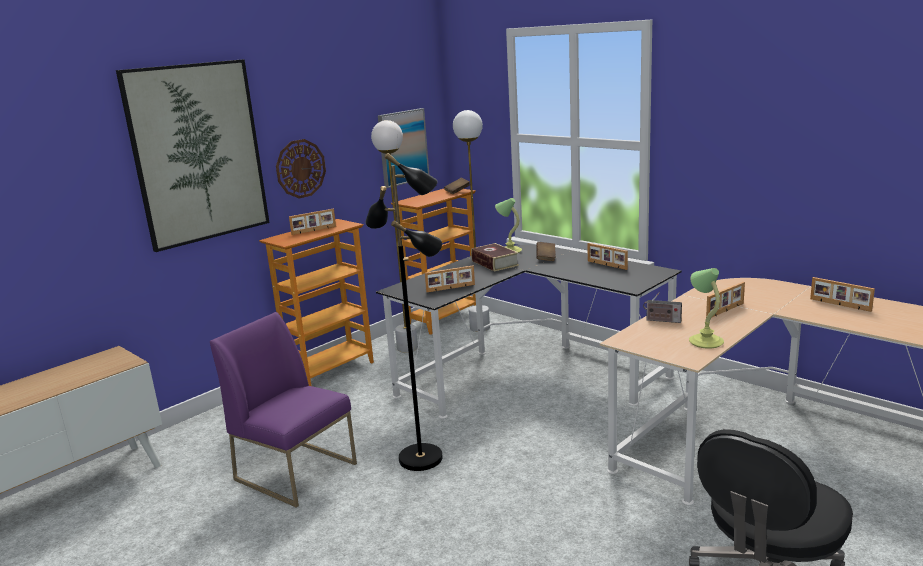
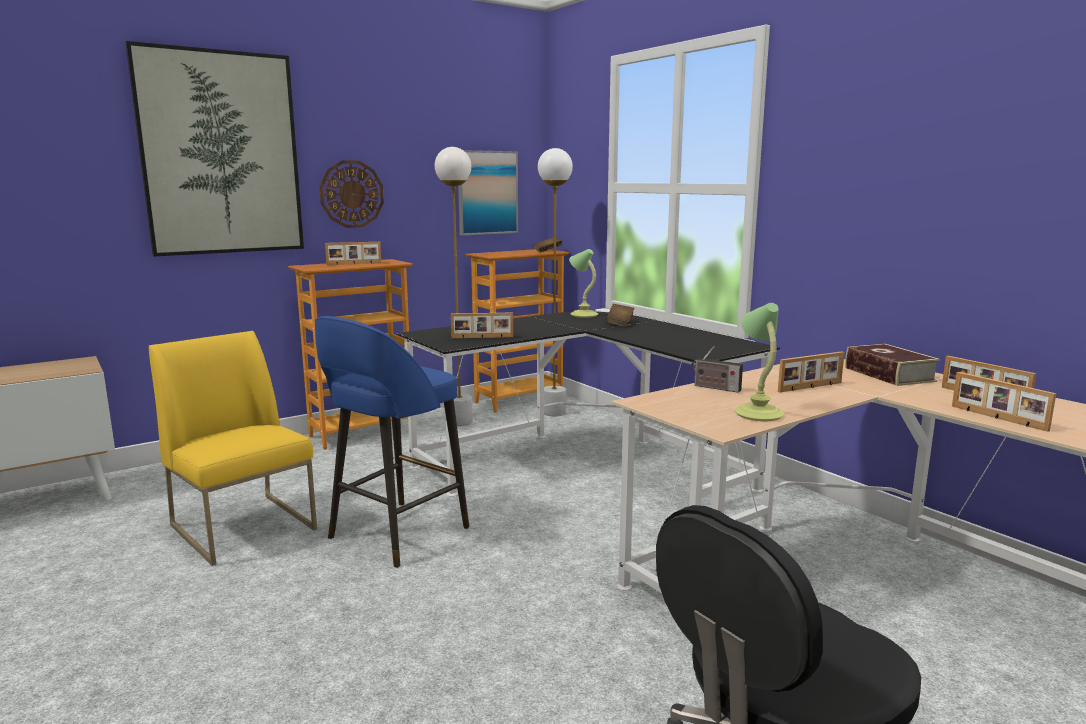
camera: 10 degrees right, 5 degrees down
purple chair [210,312,357,508] -> yellow chair [149,331,317,566]
black floor lamp [366,153,443,471] -> blue stool [315,316,469,568]
book [471,243,519,272] -> book moved to [845,344,940,386]
picture frame [588,243,628,270] -> picture frame moved to [952,372,1056,432]

